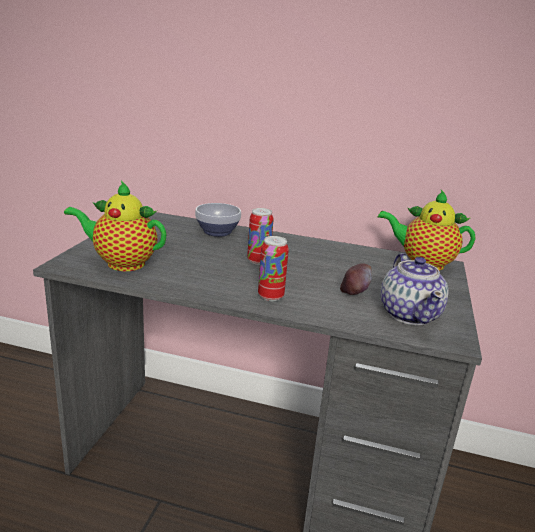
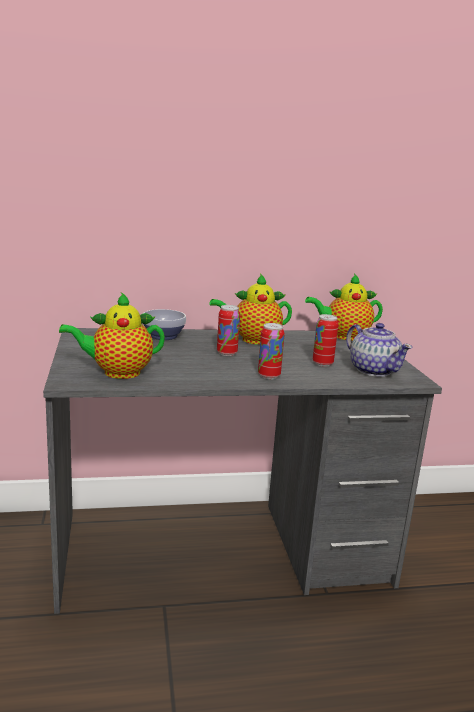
camera: 25 degrees left, 5 degrees down
apple [340,263,372,295] -> can [313,314,339,366]
none -> teapot [209,274,292,345]

